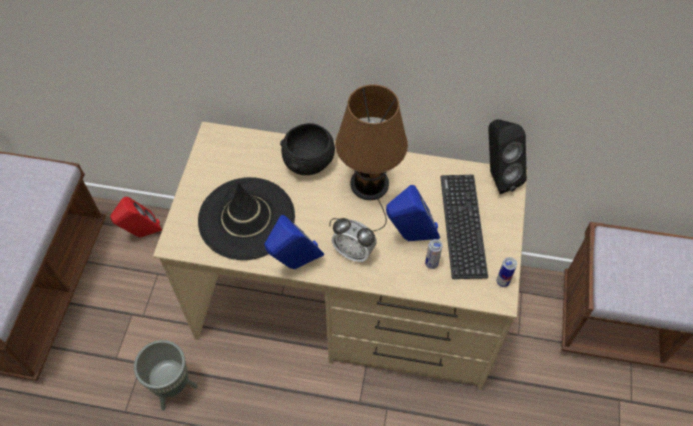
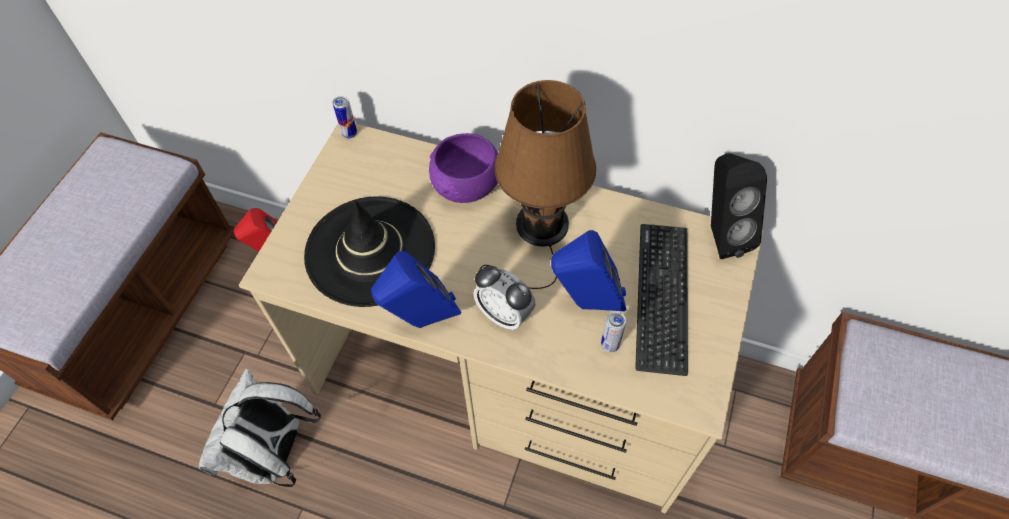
camera: 10 degrees right, 0 degrees up
grey planter [134,340,198,410] -> white backpack [199,369,321,487]
black bowl [280,123,335,175] -> purple bowl [429,133,498,203]
can [497,257,517,287] -> can moved to [333,96,357,138]

